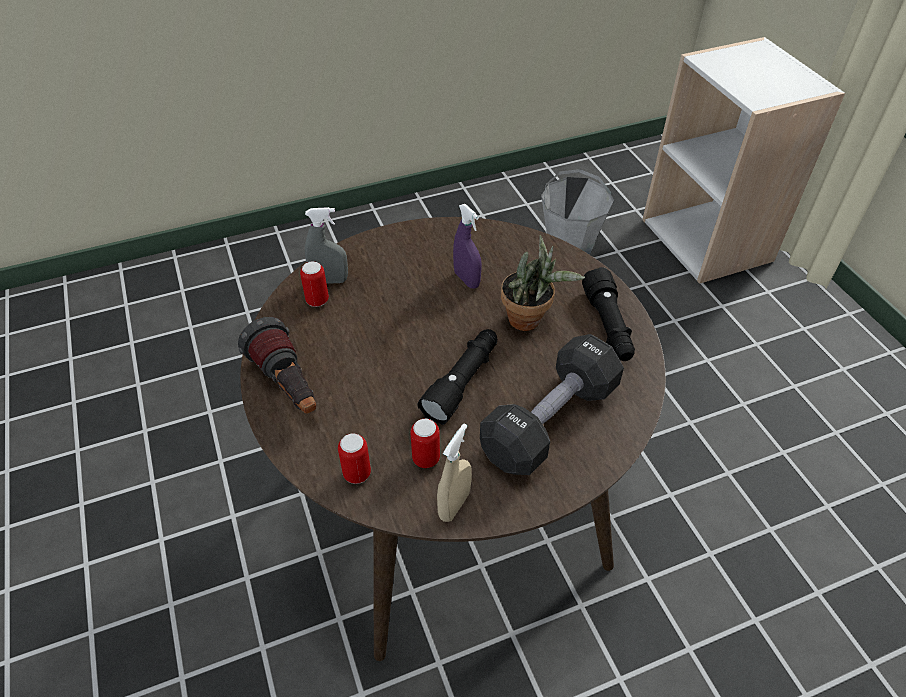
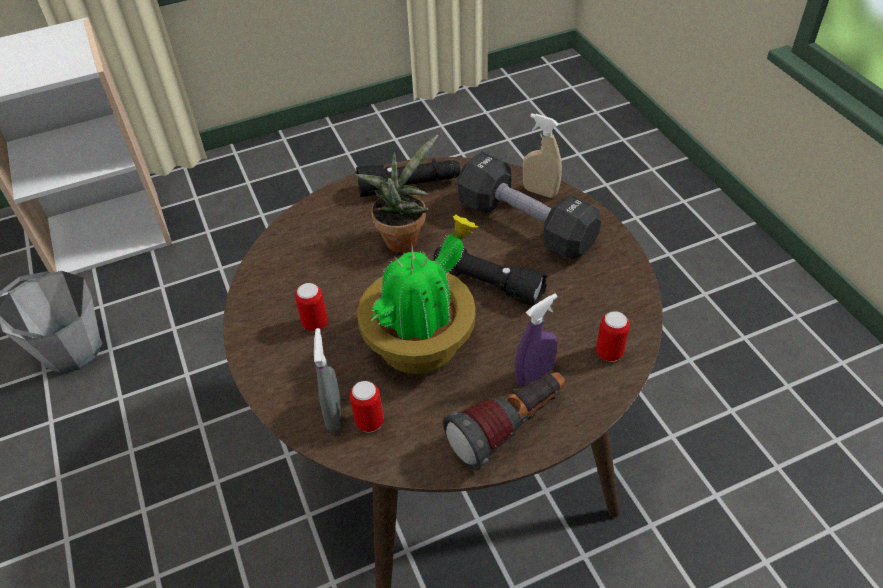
camera: 90 degrees left, 0 degrees up
can [410,418,440,468] -> can moved to [295,283,328,331]
beige spray bottle [437,424,472,522] -> beige spray bottle moved to [523,113,562,198]
purple spray bottle [453,204,482,289] -> purple spray bottle moved to [515,293,558,387]
none -> potted plant [357,214,479,374]

